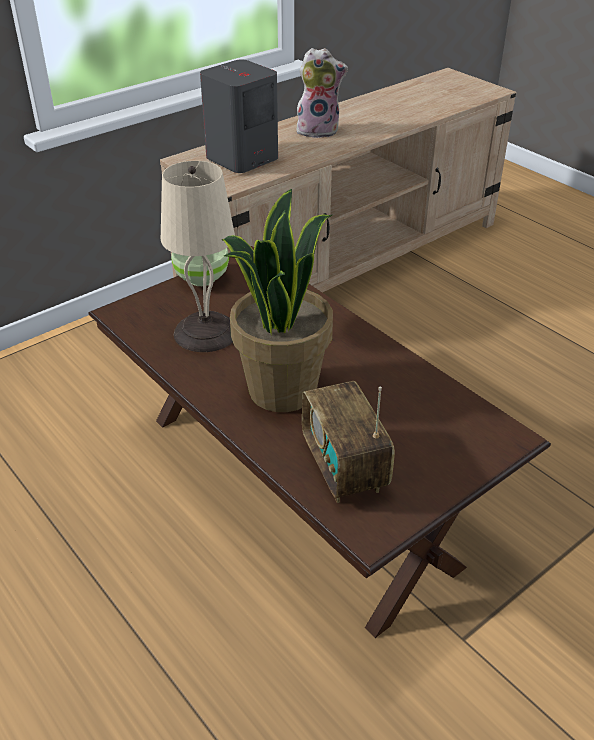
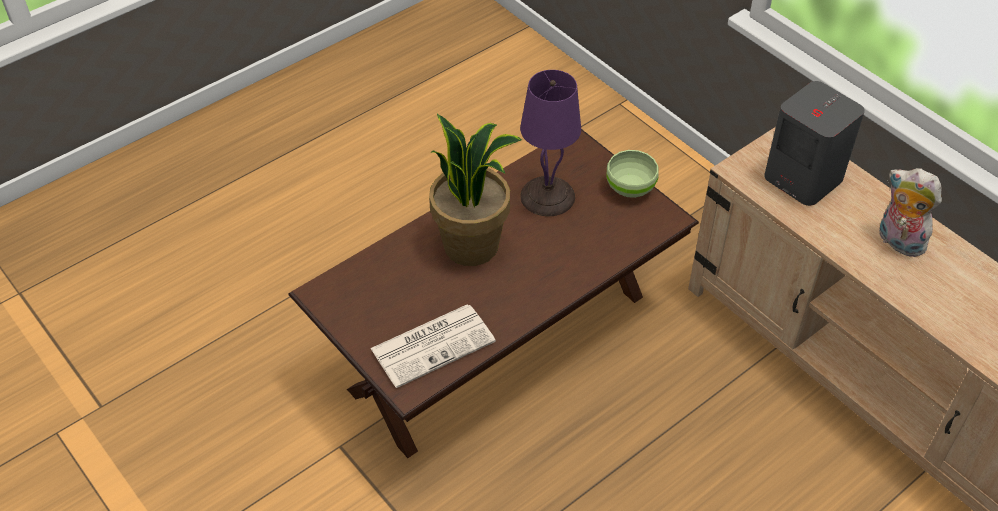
camera: 90 degrees right, 10 degrees up
beige table lamp [161,161,235,352] -> purple table lamp [520,70,581,216]
plush toy [297,48,348,138] -> plush toy turned 135 degrees clockwise [879,168,942,257]
radio [302,381,395,503] -> none
none -> newspaper [370,305,496,388]

